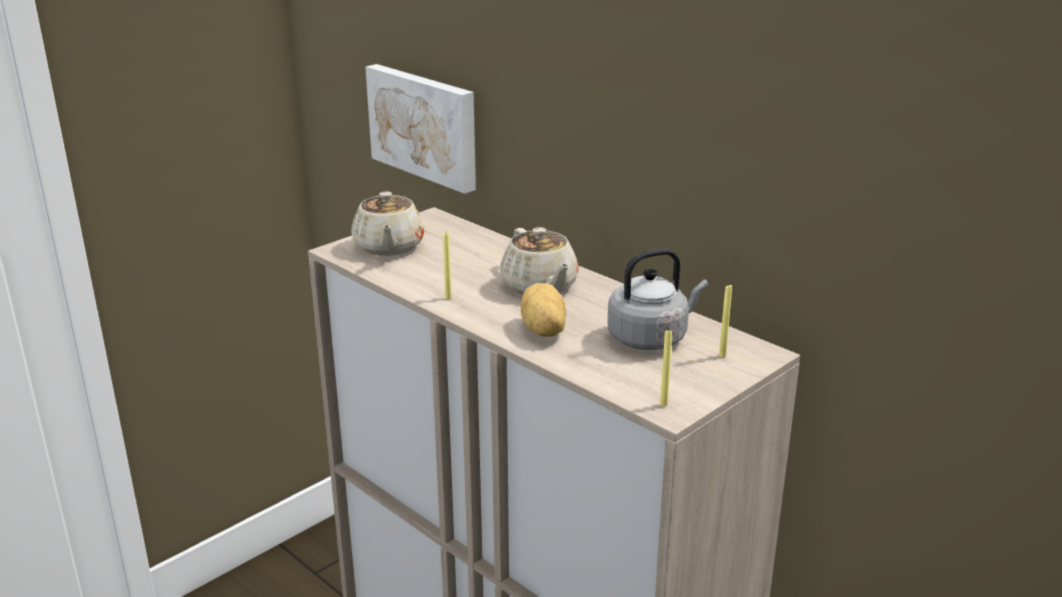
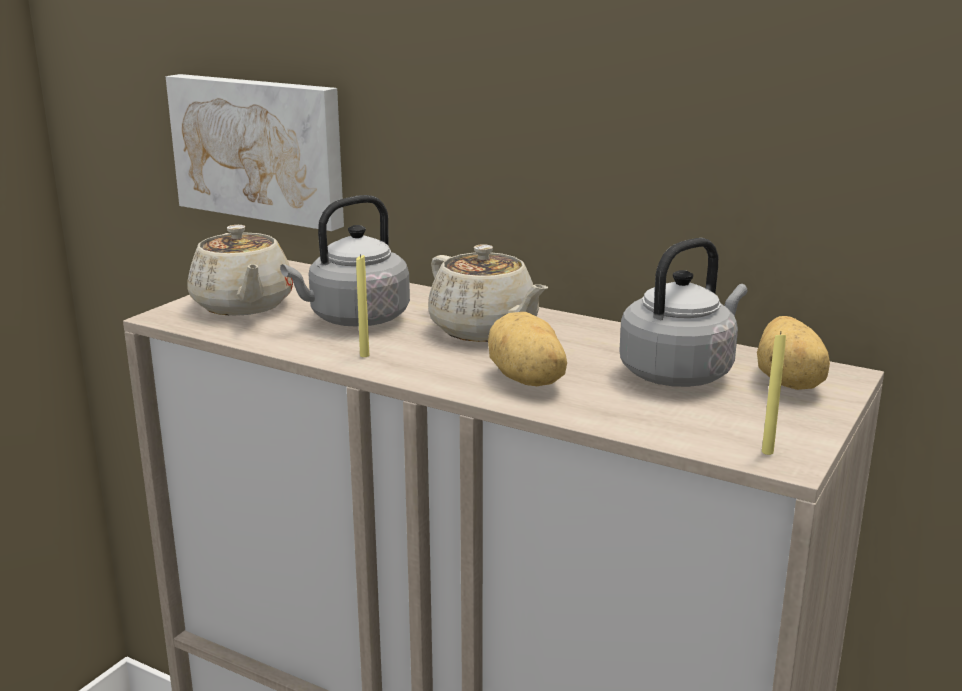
camera: 15 degrees left, 5 degrees down
yellow candle [719,285,732,357] -> potato [757,316,830,390]
none -> grey kettle [280,195,410,327]

